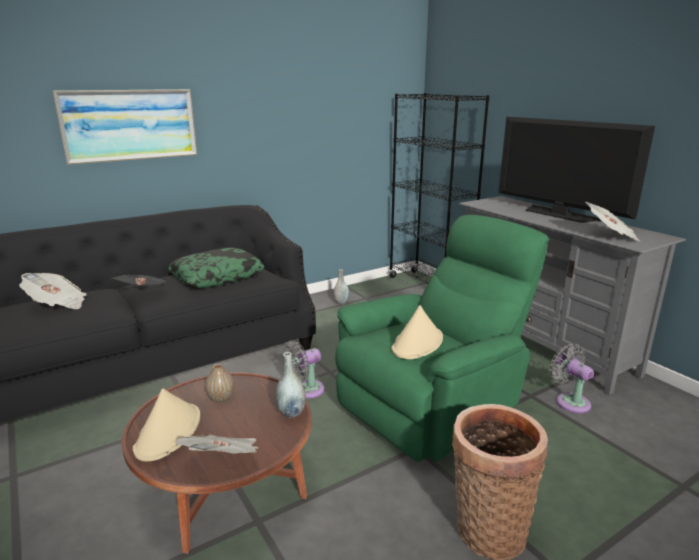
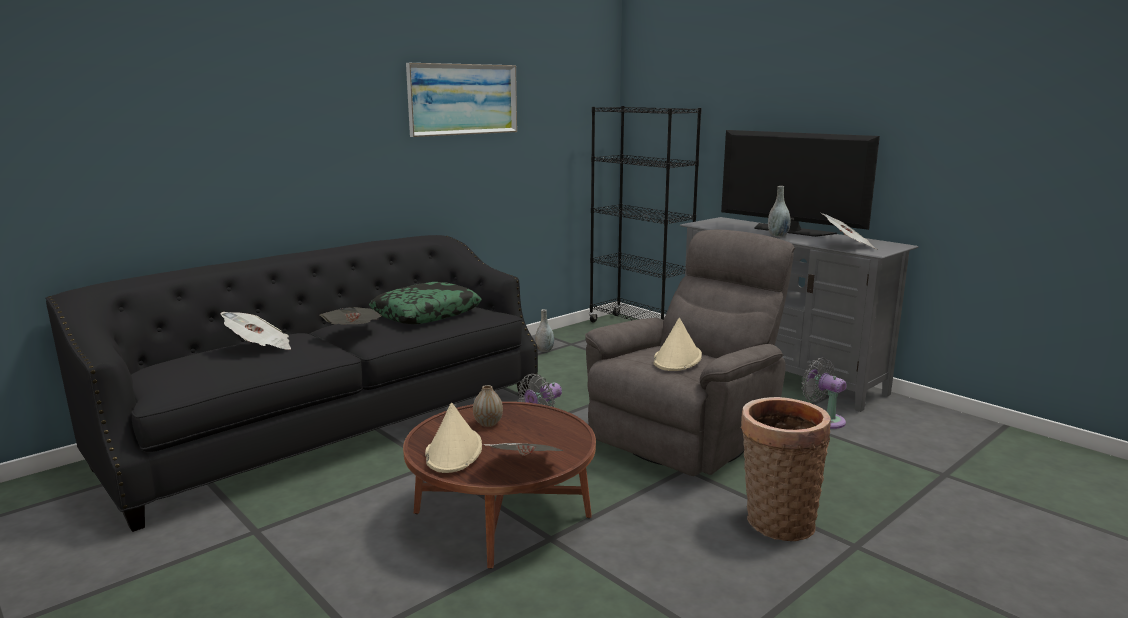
camera: 10 degrees left, 5 degrees down
picture [53,89,197,165] -> picture moved to [406,63,517,137]
grey vase [276,352,306,418] -> grey vase moved to [768,186,791,237]
green armchair [335,215,550,462] -> grey armchair [585,230,795,476]

